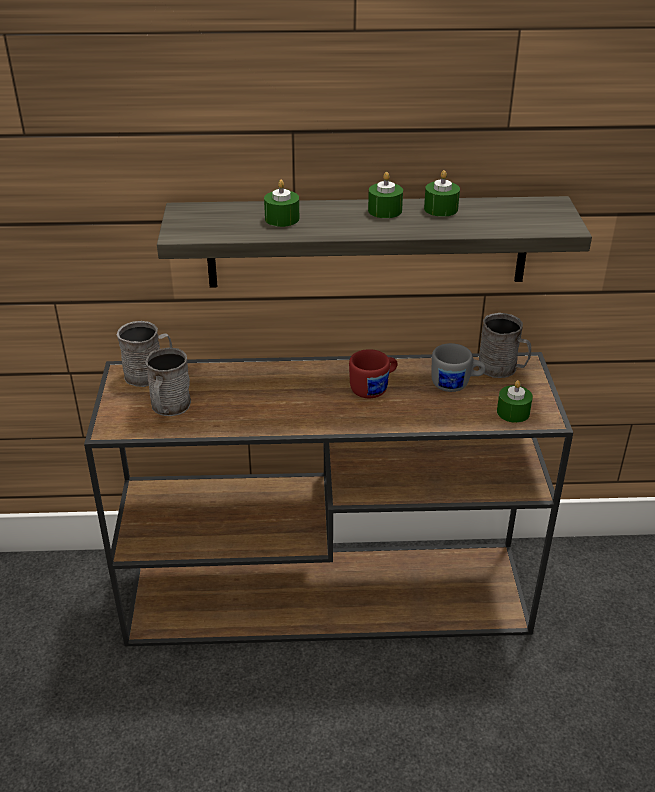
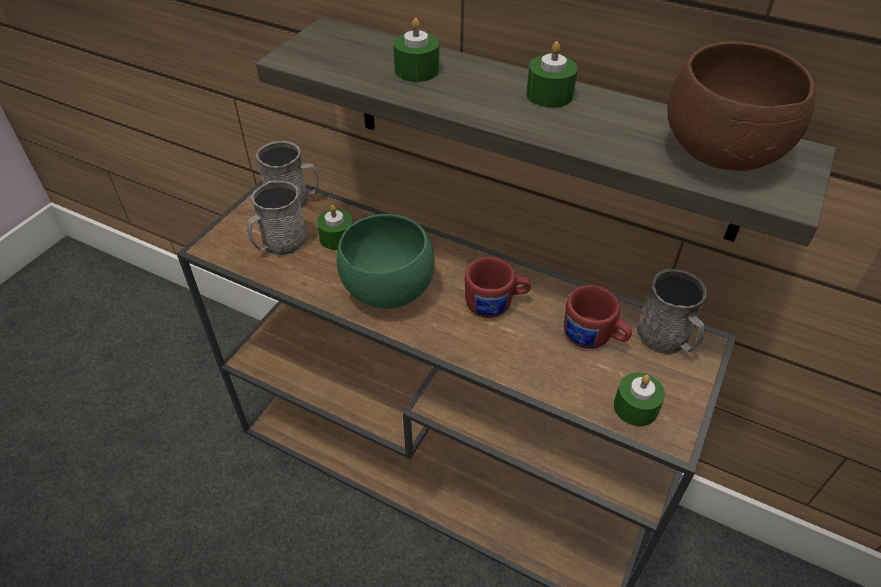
camera: 30 degrees right, 10 degrees up
green candle [424,170,460,217] -> green candle moved to [317,205,353,250]
grey mug [431,343,485,392] -> red mug [564,285,632,349]
none -> green bowl [336,214,435,309]
none -> brown bowl [667,41,815,171]

